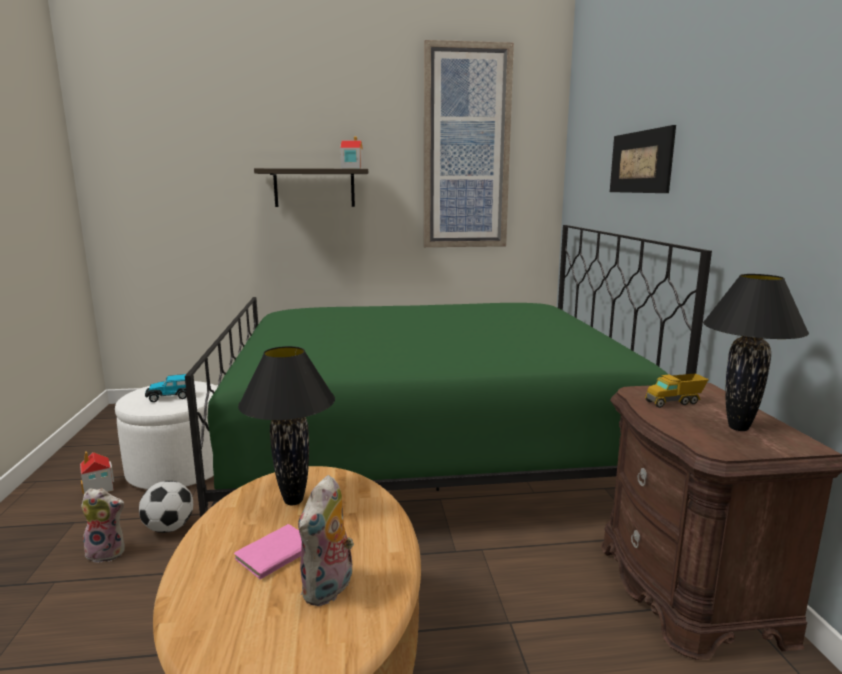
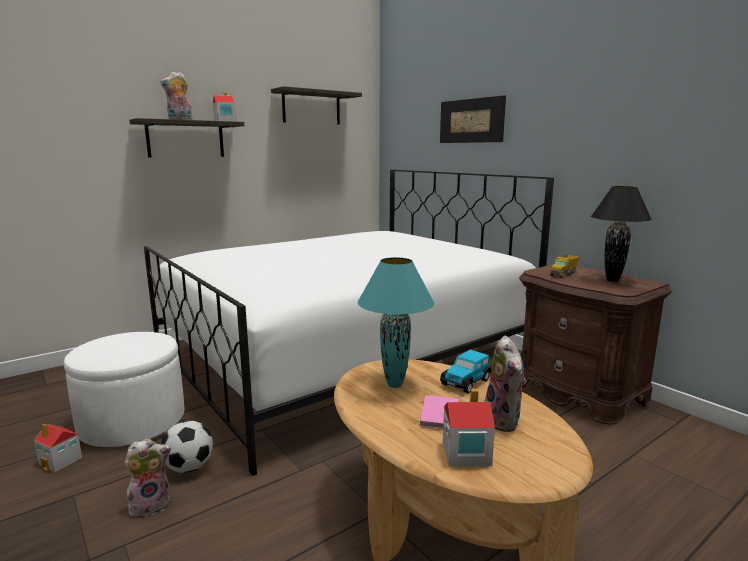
camera: 30 degrees left, 0 degrees up
toy car [145,374,187,402] -> toy car moved to [440,350,492,393]
green bed [185,225,712,517] -> white bed [144,170,554,476]
black table lamp [238,346,335,505] -> turquoise table lamp [358,257,434,388]
picture [424,40,514,247] -> shelf [271,86,362,125]
none -> plush toy [160,72,193,120]
none -> toy house [443,389,495,467]

